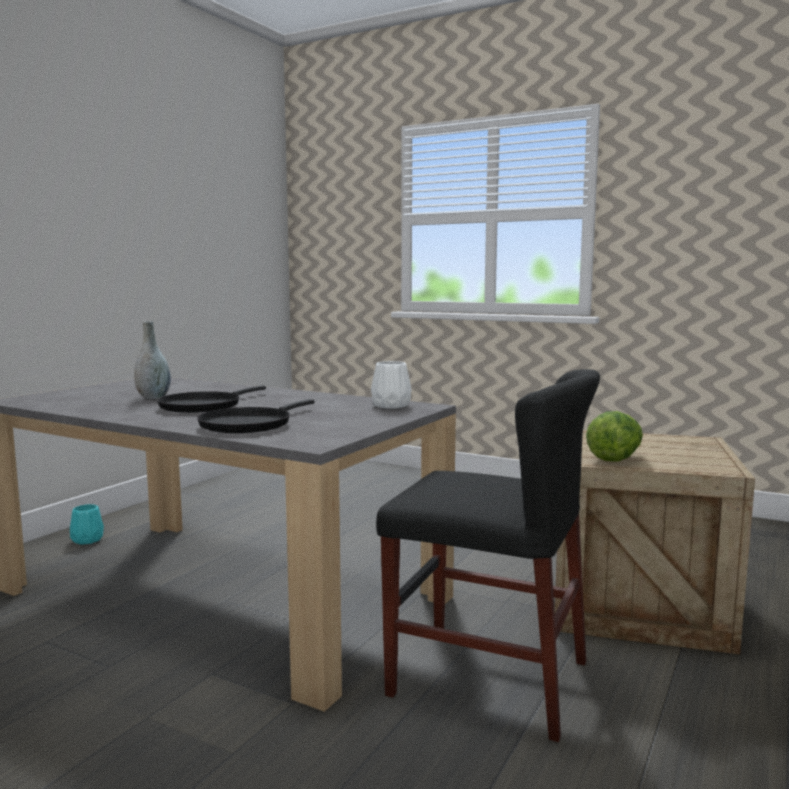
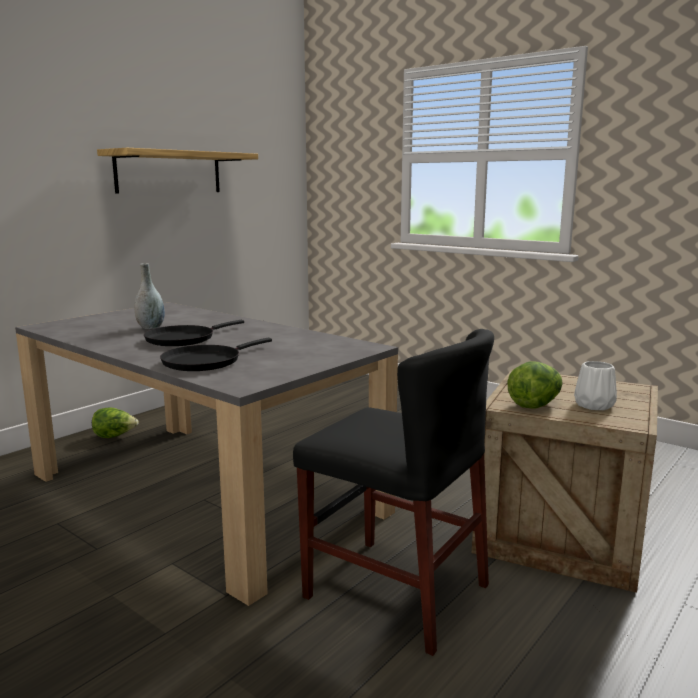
camera: 10 degrees right, 5 degrees up
turquoise vase [70,504,104,545] -> lettuce [92,407,139,438]
white vase [371,361,411,408] -> white vase moved to [574,361,617,410]
none -> shelf [97,148,258,194]

